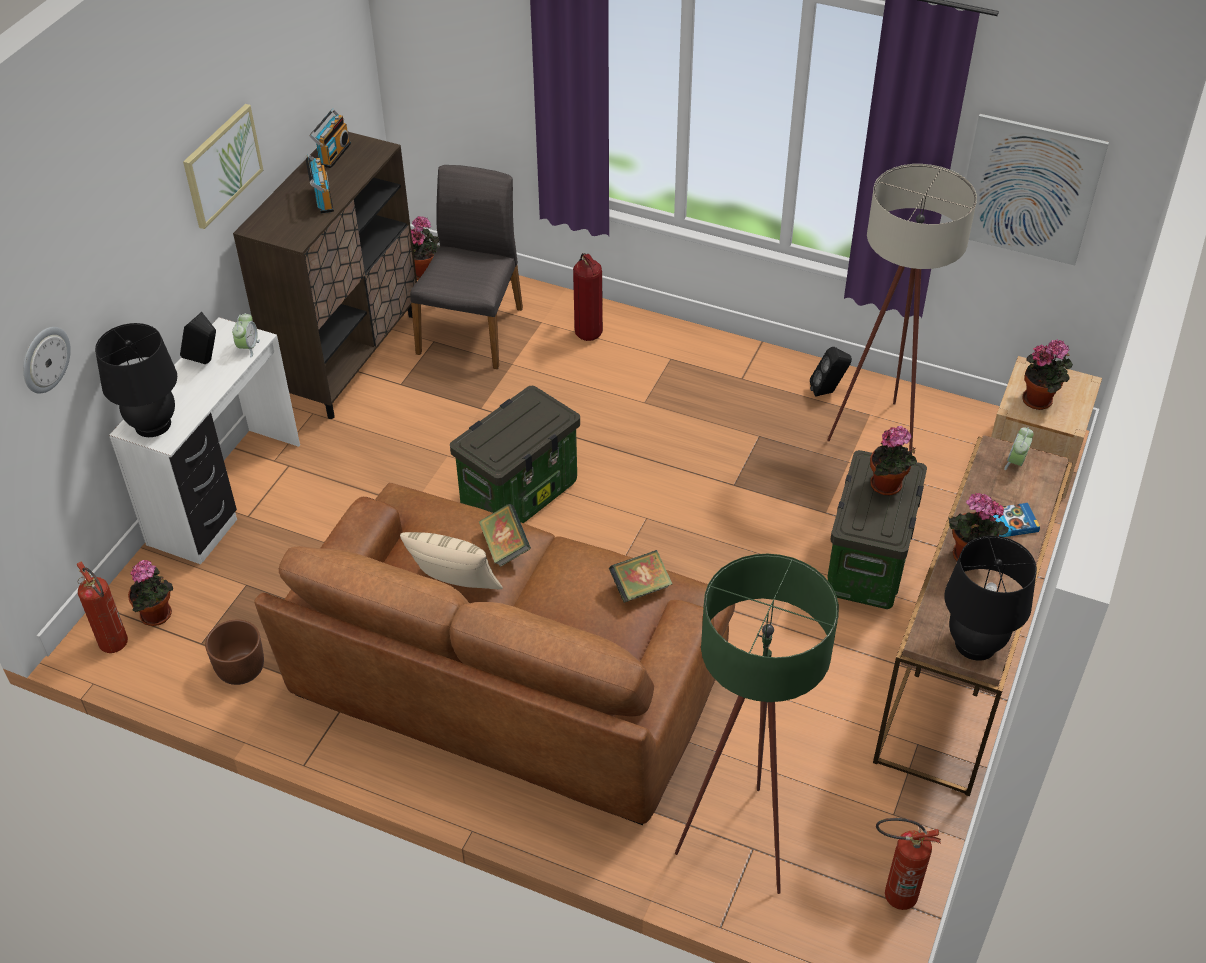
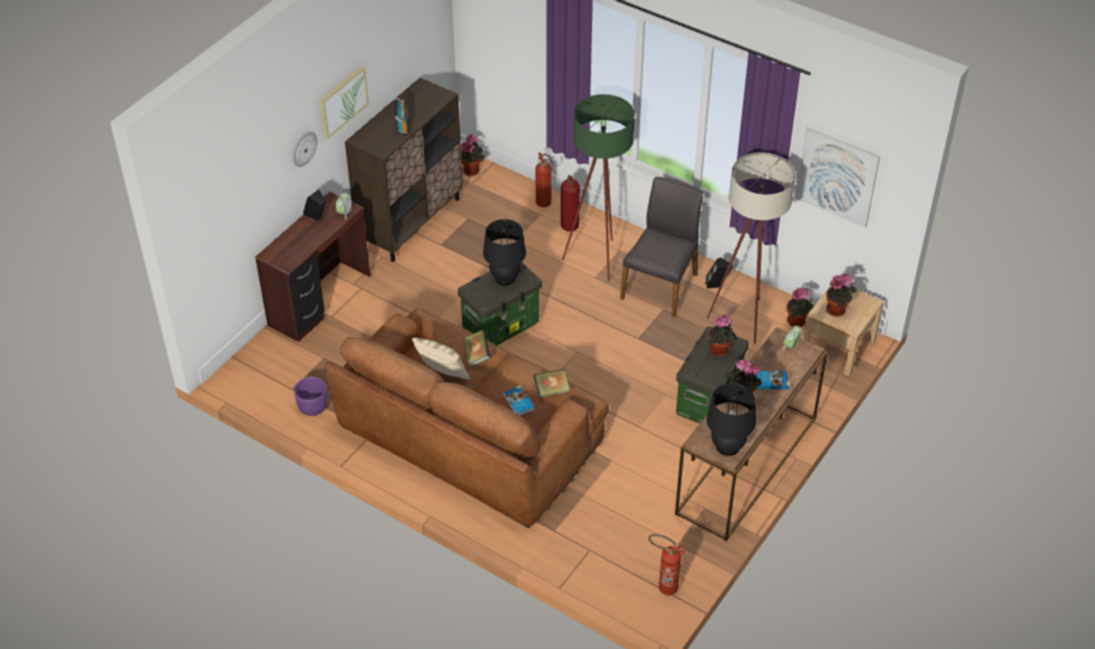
camera: 10 degrees right, 0 degrees up
wall clock [23,327,71,394] -> wall clock moved to [292,131,318,167]
fire extinguisher [77,562,128,653] -> fire extinguisher moved to [536,152,553,207]
black table lamp [95,323,177,437] -> black table lamp moved to [483,219,526,285]
white desk [109,317,300,564] -> brown desk [255,192,371,342]
potted plant [128,560,173,626] -> potted plant moved to [787,287,814,327]
brown planter [205,620,264,685] -> purple planter [294,377,327,416]
radio [309,109,351,168] -> none
grey chair [410,165,523,369] -> grey chair moved to [620,177,703,317]
green floor lamp [675,554,839,894] -> green floor lamp moved to [562,94,635,282]
none -> book [503,386,535,415]

